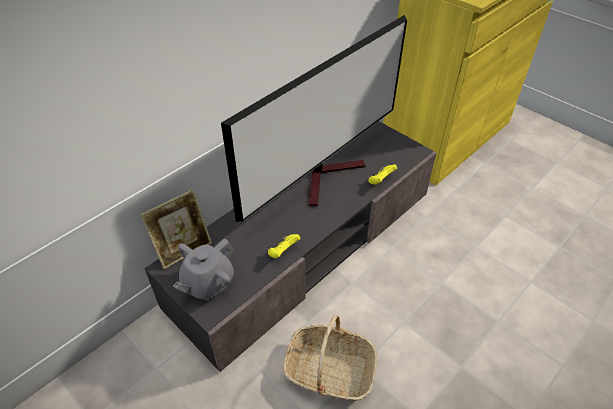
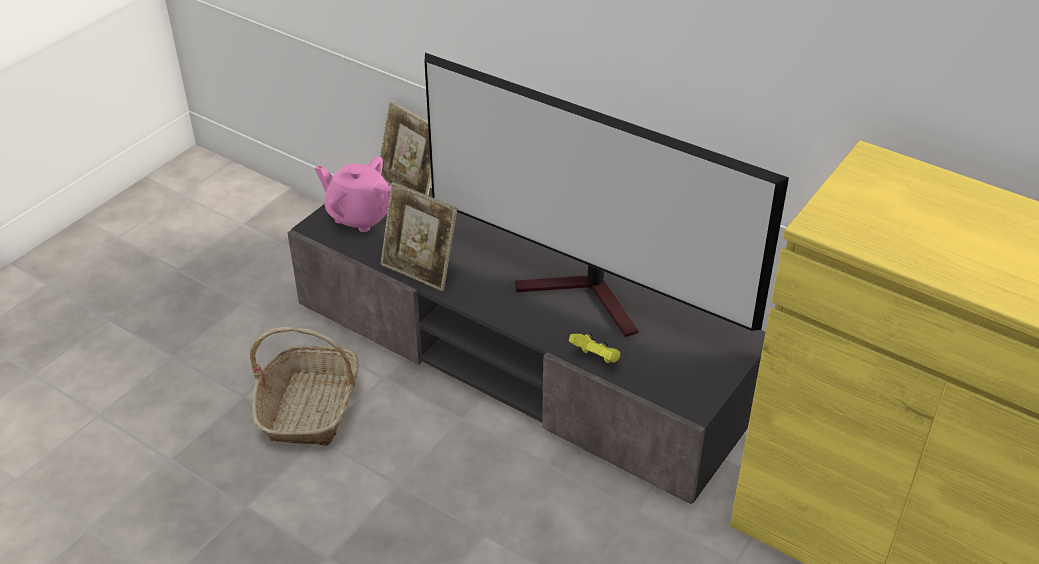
camera: 80 degrees right, 5 degrees down
grey teapot [173,238,234,301] -> pink teapot [315,156,391,232]
yellow game controller [268,234,301,258] -> picture frame [380,182,458,291]

